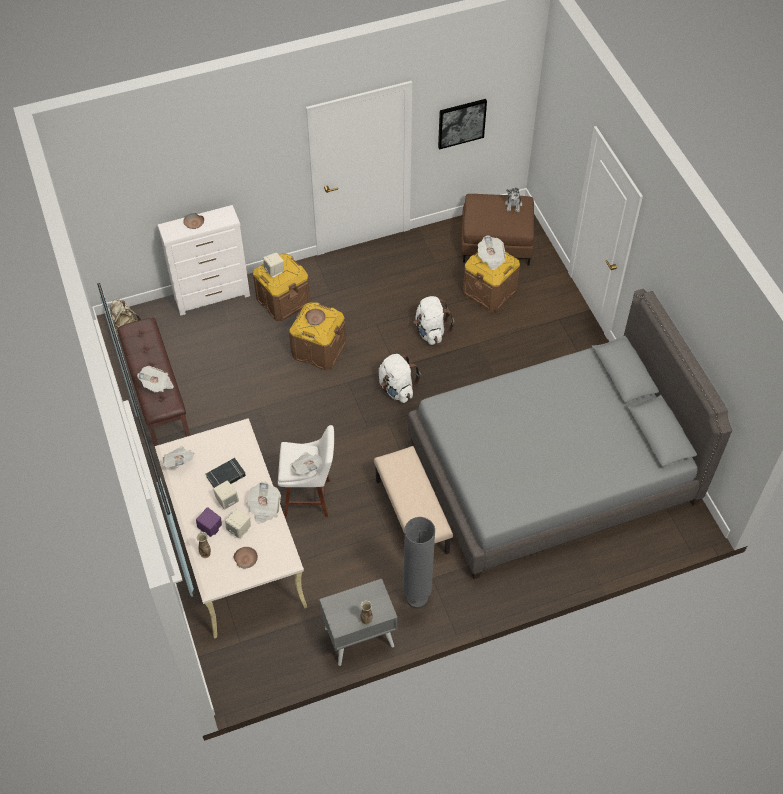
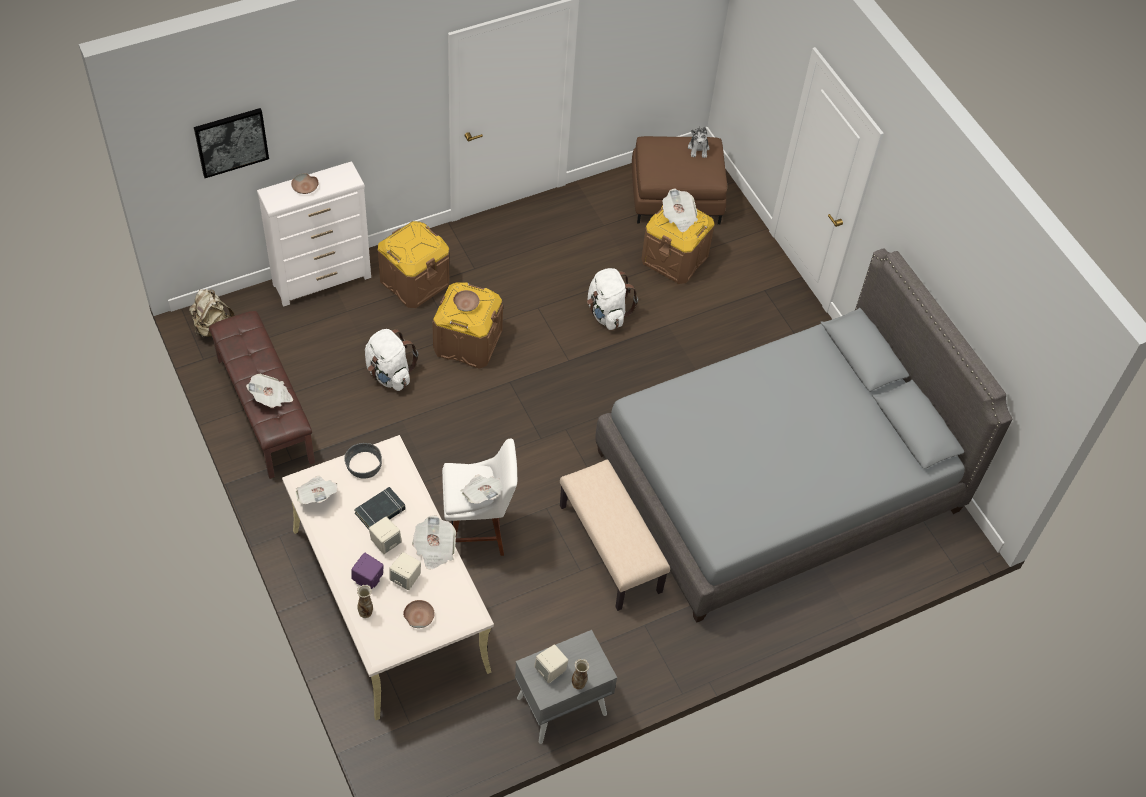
camera: 10 degrees left, 0 degrees up
beige speaker [263,252,284,278] -> beige speaker moved to [534,645,568,683]
white backpack [379,354,421,403] -> white backpack moved to [365,329,418,391]
grey floor lamp [403,517,435,609] -> none
picture [438,99,487,149] -> picture moved to [194,108,269,178]
none -> grey bowl [344,443,382,478]

